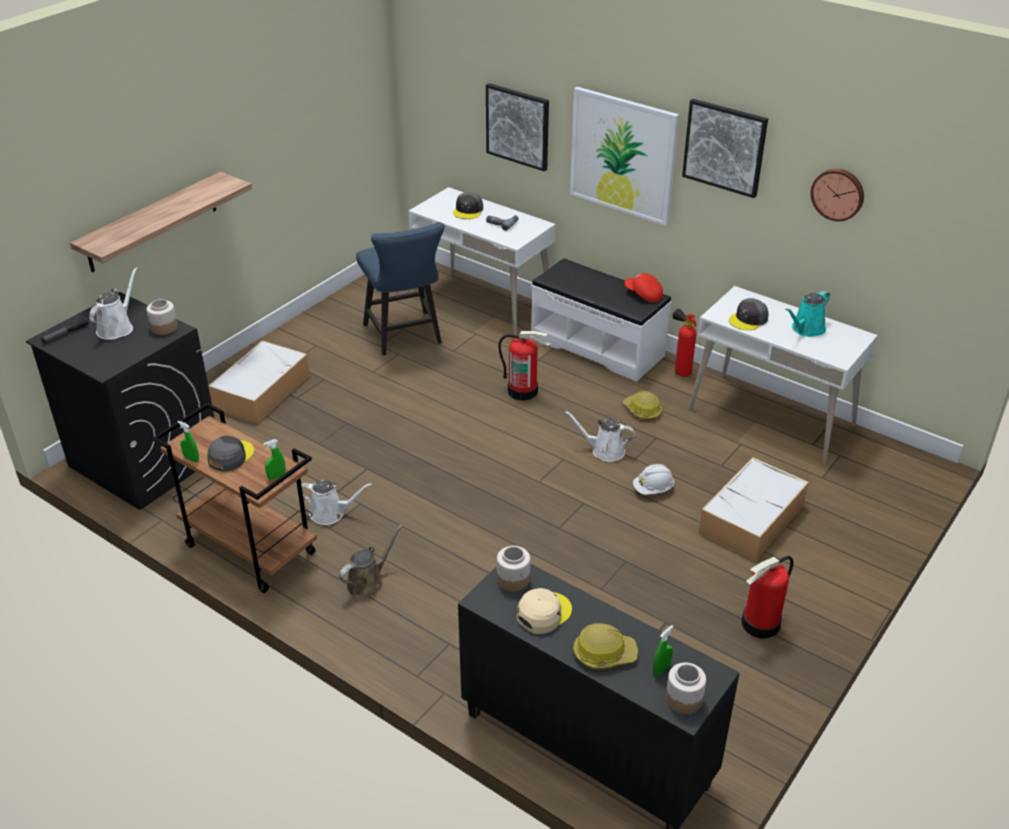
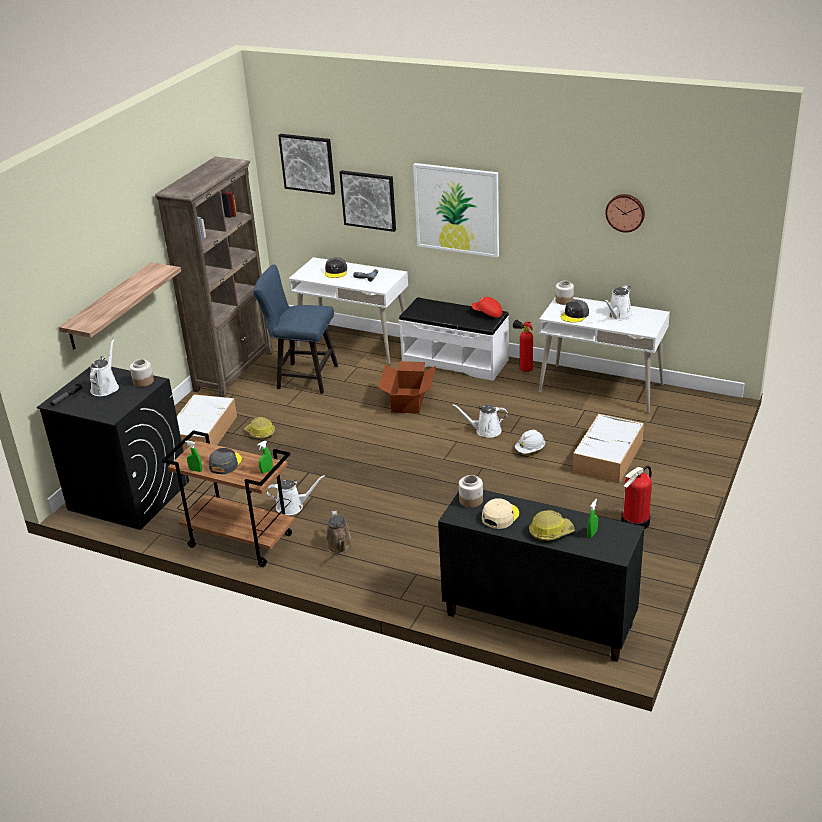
camera: 10 degrees left, 5 degrees down
brown watering can [339,524,403,598] -> brown watering can turned 135 degrees clockwise [325,511,354,554]
blue chair [356,222,445,355] -> blue chair turned 135 degrees clockwise [253,265,338,394]
fire extinguisher [498,331,550,400] -> cardboard box [378,361,436,414]
hard hat [623,391,662,420] -> hard hat moved to [244,417,275,439]
jar [666,662,706,714] -> jar moved to [555,281,574,305]
picture [682,99,768,198] -> picture moved to [278,134,335,195]
turquoise watering can [785,290,830,337] -> white watering can [604,285,633,320]
none -> brown bookcase [155,156,273,397]

